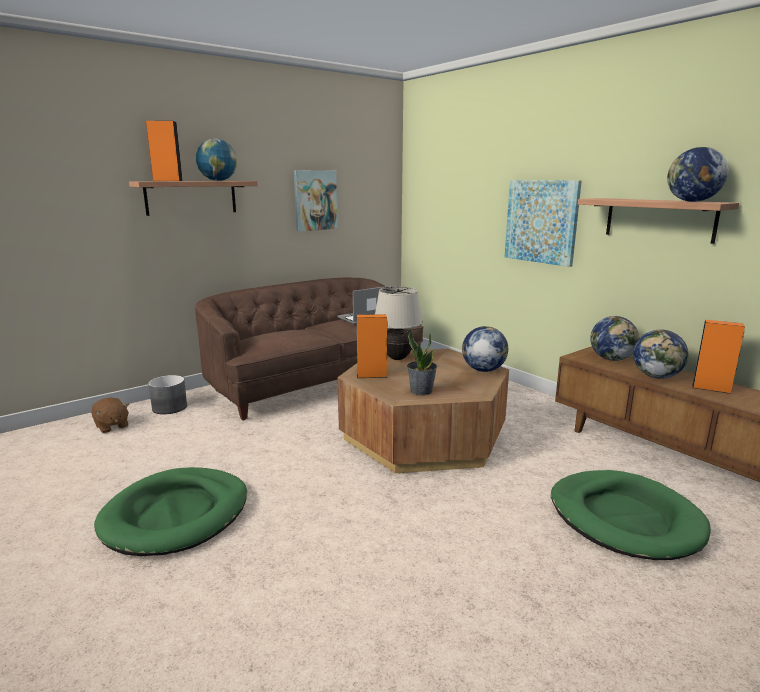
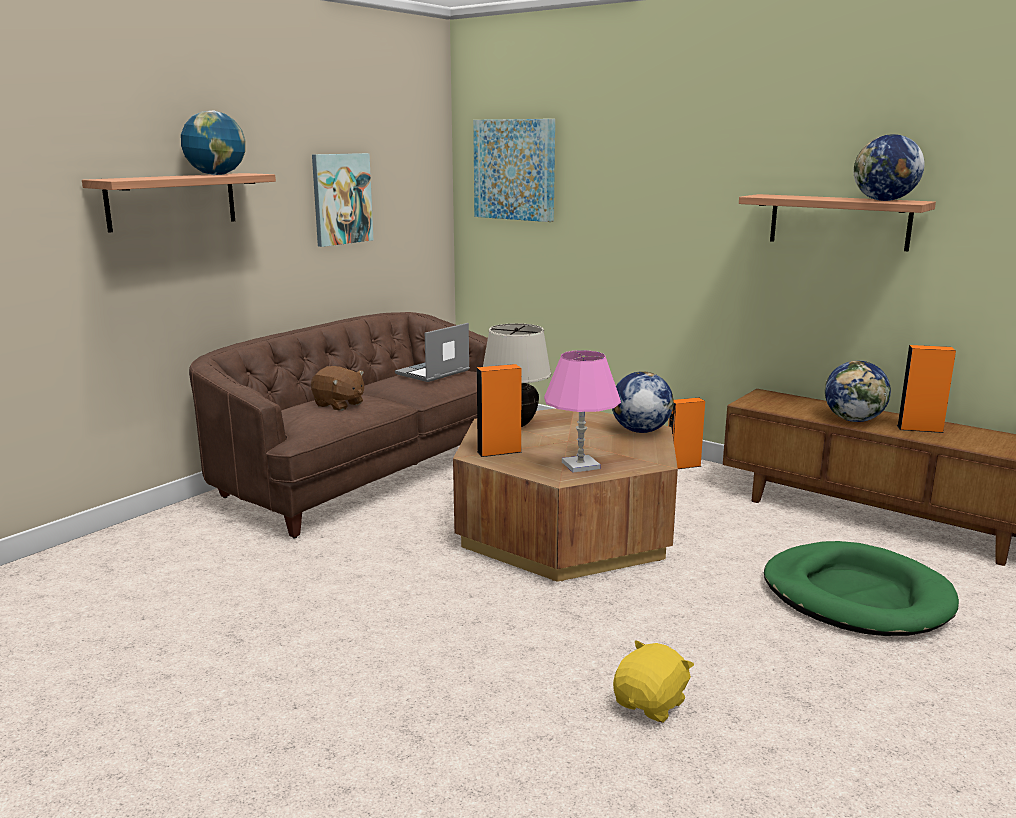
camera: 15 degrees left, 0 degrees up
brown plush toy [91,398,129,433] -> brown plush toy moved to [311,366,364,411]
green dog bed [94,467,247,556] -> none
orange speaker [146,121,183,181] -> orange speaker moved to [668,398,705,469]
grey planter [148,375,187,414] -> none
potted plant [407,329,437,395] -> pink table lamp [544,350,621,473]
picture [505,180,582,267] -> picture moved to [473,119,555,222]
globe [590,316,640,361] -> none
none -> yellow plush toy [613,640,694,723]

